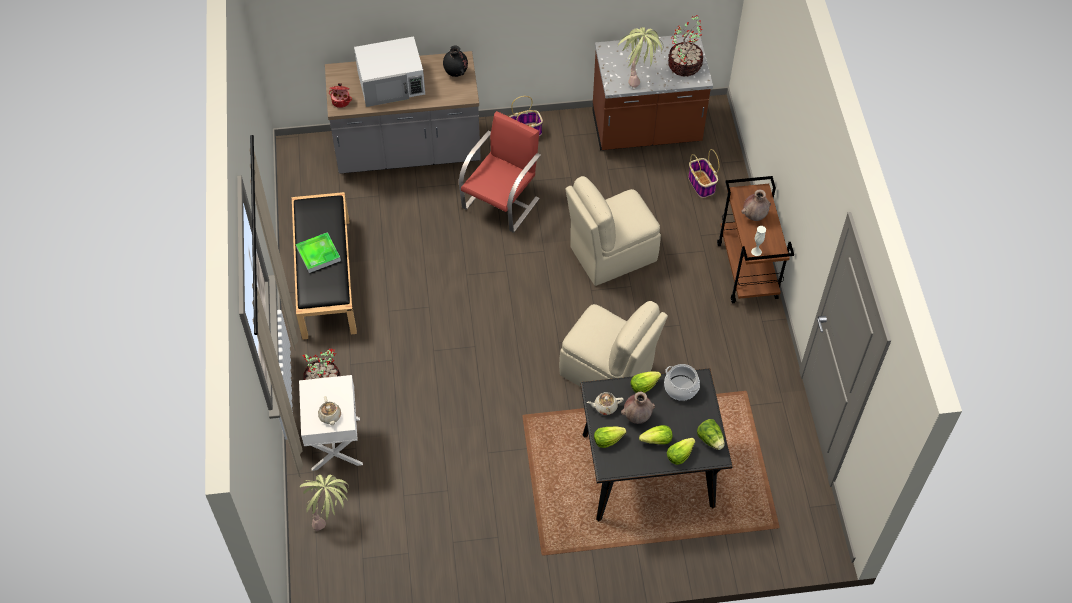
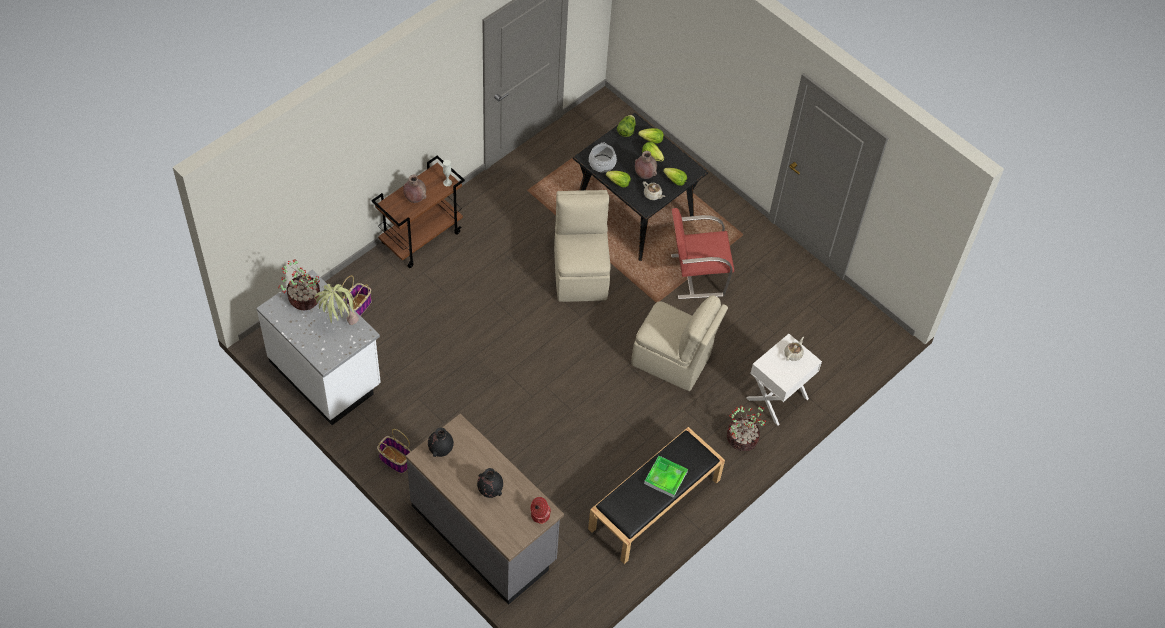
camera: 130 degrees left, 0 degrees up
potted plant [300,474,349,531] -> none
white microwave [354,36,425,107] -> black vase [477,468,503,498]
red chair [459,111,541,233] -> red chair moved to [671,208,734,299]
beige chair [565,176,661,286] -> beige chair moved to [632,295,728,391]
brown counter [592,33,713,150] -> white counter [256,270,381,425]

